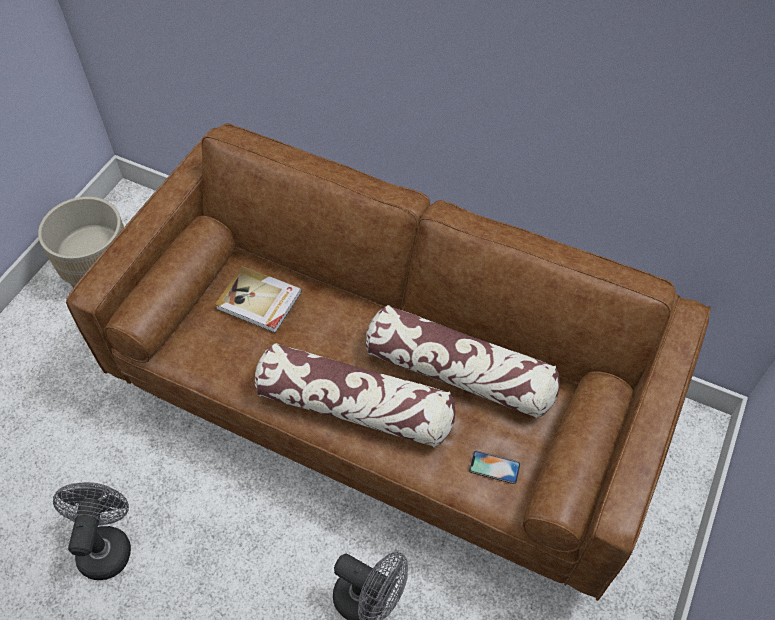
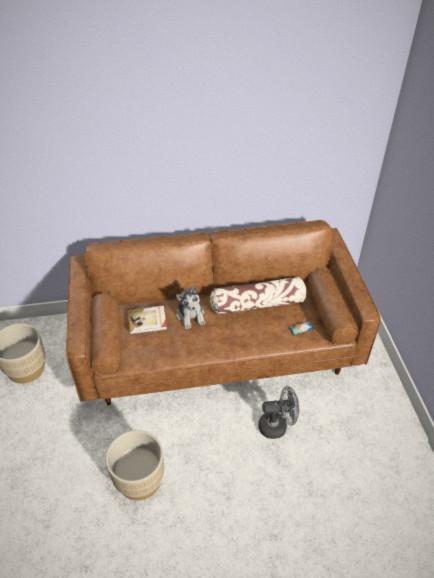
camera: 35 degrees left, 10 degrees down
grey fan [53,482,131,580] -> beige planter [106,430,164,501]
pillow [255,343,456,448] -> none
none -> plush toy [176,286,205,329]

